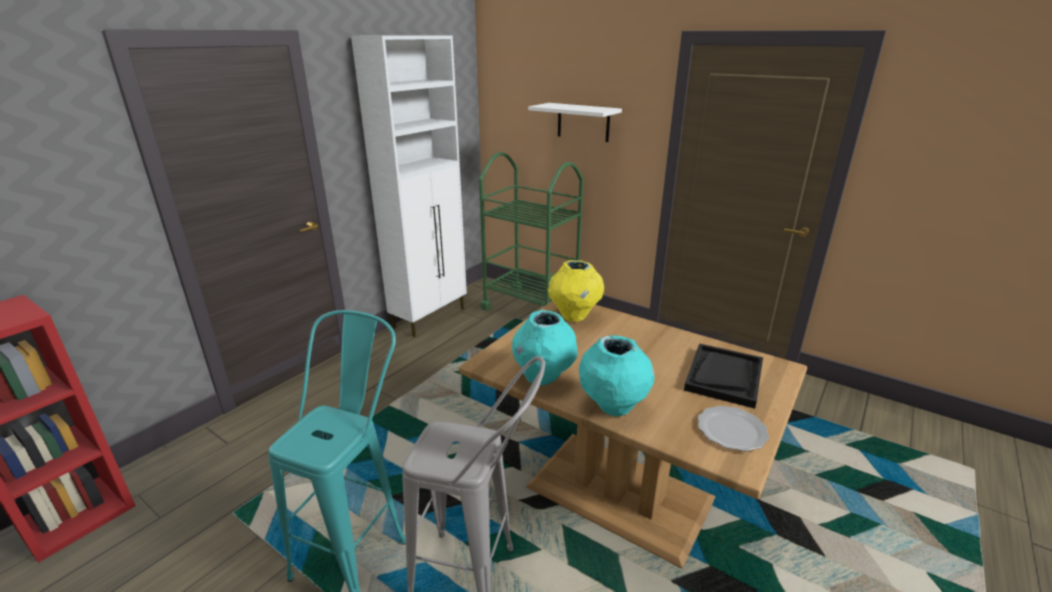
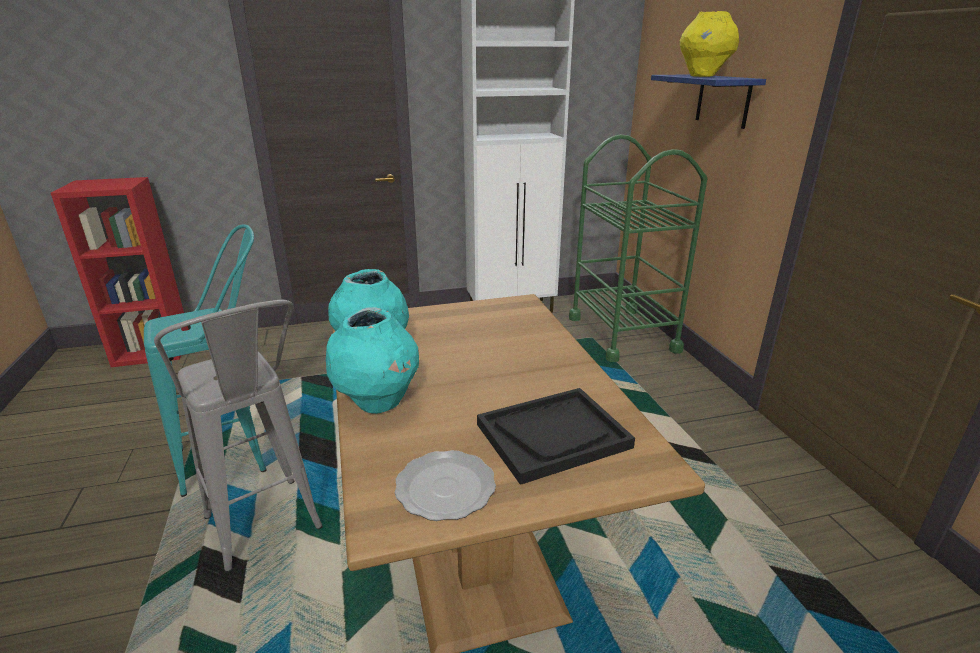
camera: 40 degrees right, 0 degrees up
white shelf [528,103,622,142] -> blue shelf [651,74,766,129]
yellow vase [548,260,604,322] -> yellow vase moved to [680,11,739,77]

